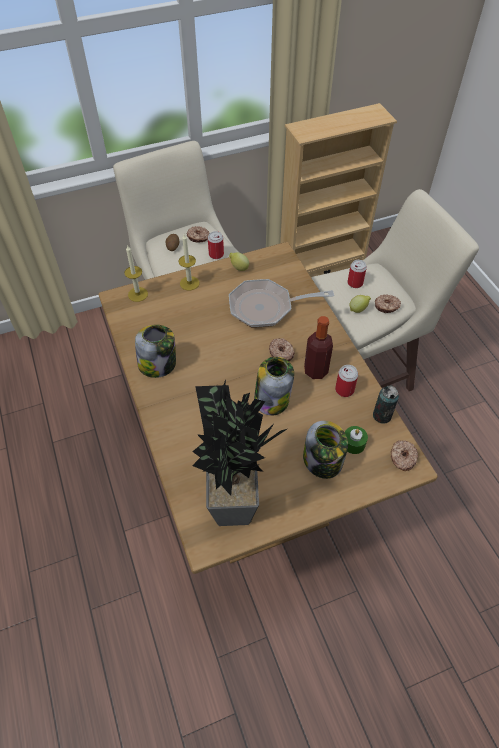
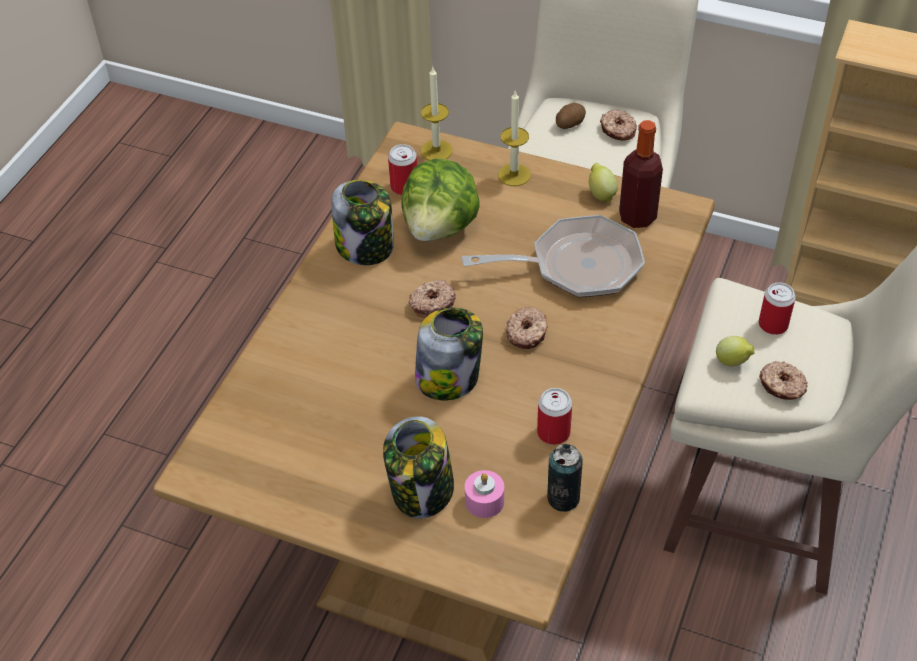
camera: 45 degrees right, 5 degrees down
potted plant [192,380,287,526] -> none
can [208,231,224,259] -> can moved to [388,144,417,195]
frying pan [229,279,334,328] -> frying pan turned 135 degrees clockwise [462,215,645,298]
bottle [304,316,333,379] -> bottle moved to [619,120,663,228]
green candle [345,426,368,454] -> pink candle [465,470,504,518]
donut [391,440,419,471] -> donut moved to [408,280,456,318]
none -> lettuce [402,159,480,241]

